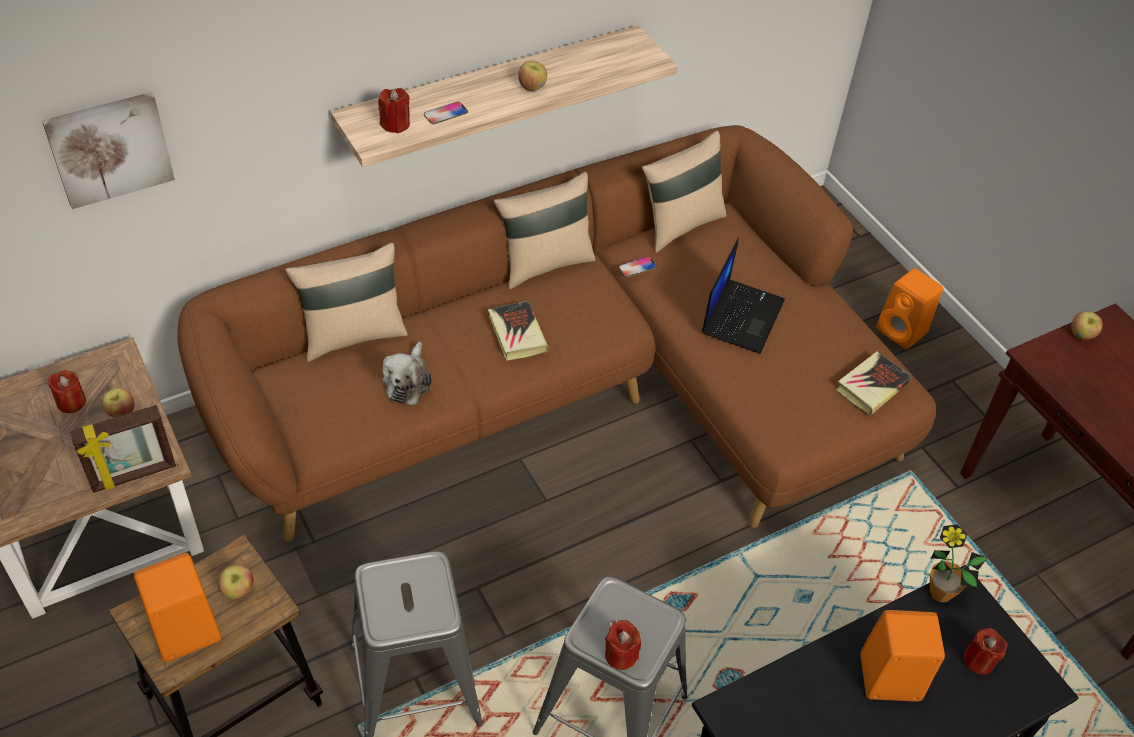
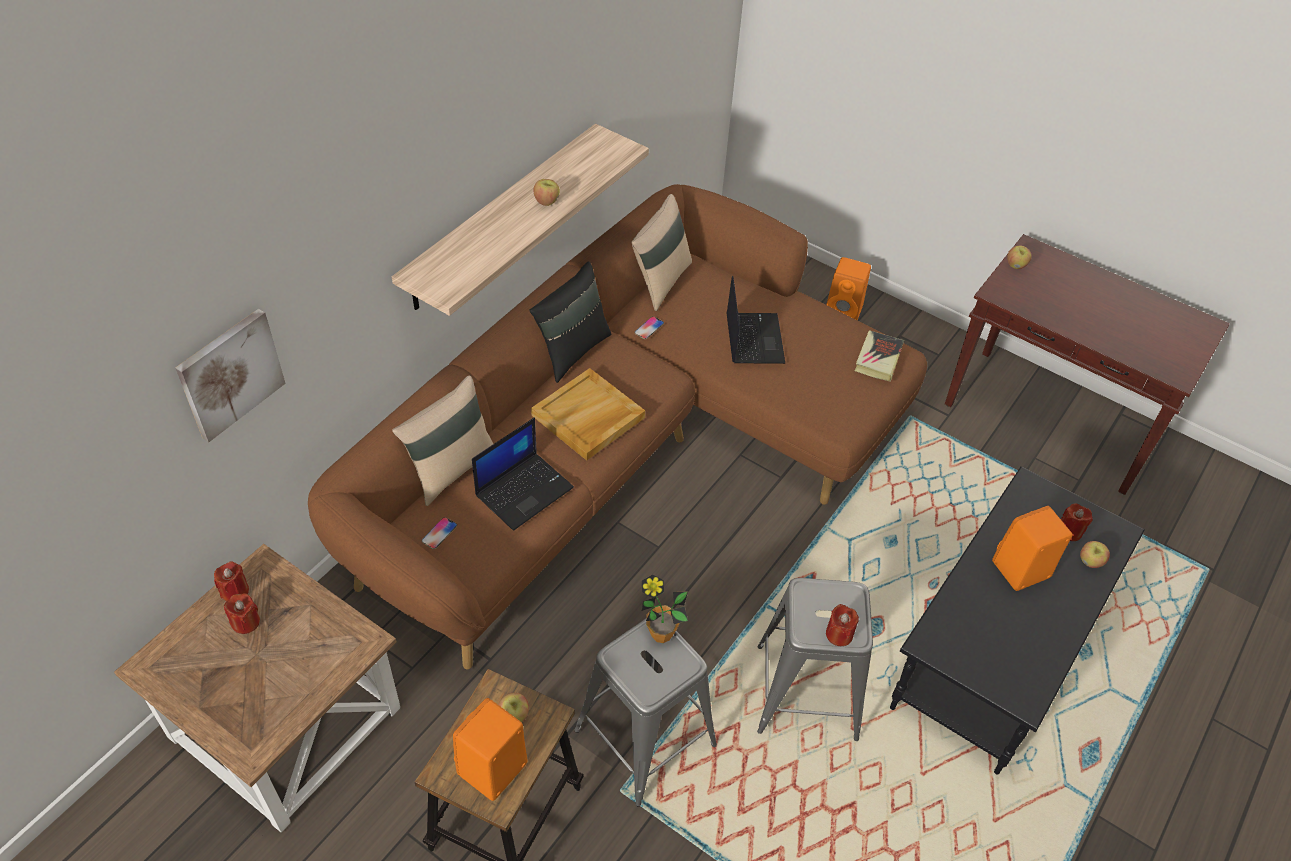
camera: 25 degrees left, 0 degrees up
picture frame [70,405,176,493] -> none
apple [102,388,135,418] -> apple moved to [1080,541,1110,568]
red candle [378,88,410,133] -> red candle moved to [214,561,249,601]
plush toy [382,342,432,405] -> laptop [472,417,574,531]
phone [424,102,468,125] -> phone moved to [422,517,457,549]
book [488,301,548,361] -> beige tray [531,368,645,460]
beige pillow [494,172,595,289] -> black pillow [529,262,611,383]
potted plant [930,524,988,602] -> potted plant moved to [642,574,688,643]

